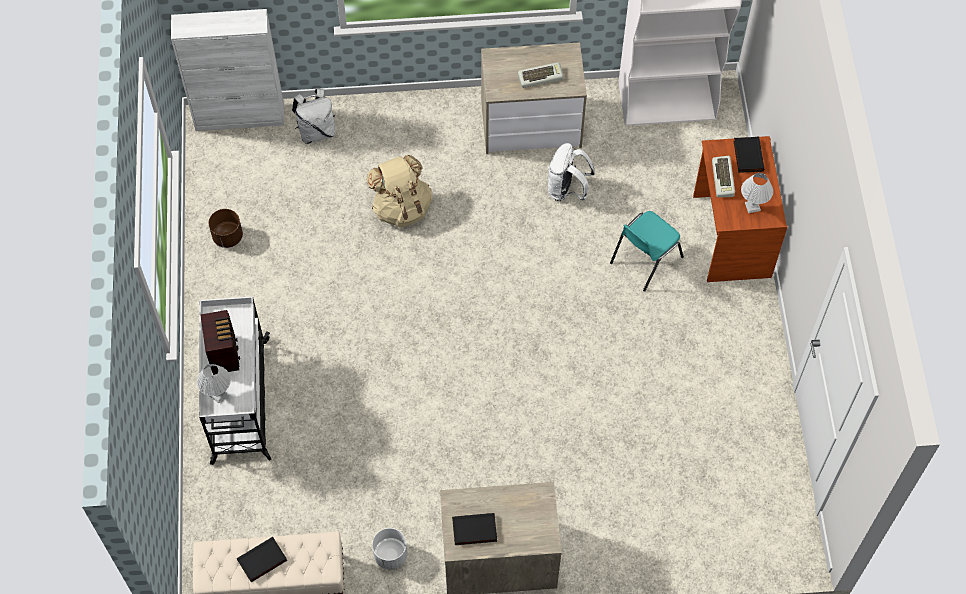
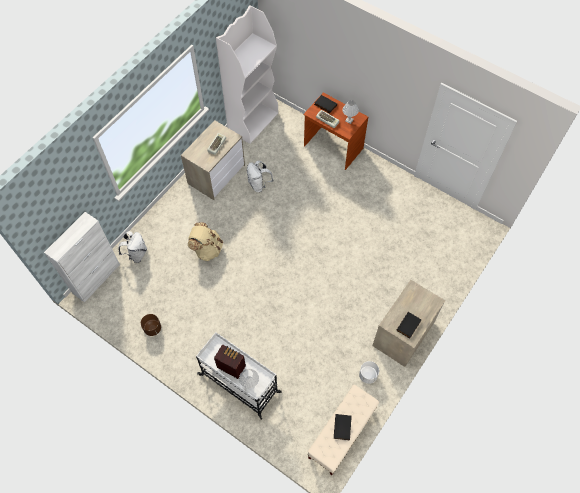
camera: 50 degrees left, 0 degrees up
turquoise chair [610,211,684,292] -> none

